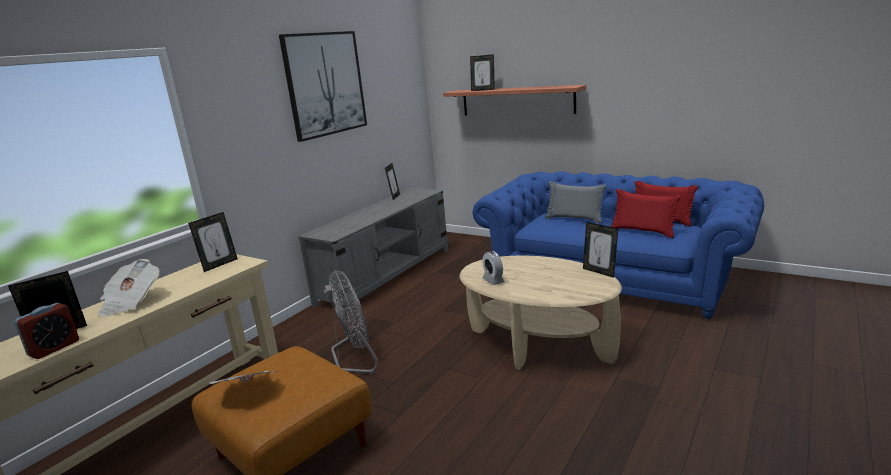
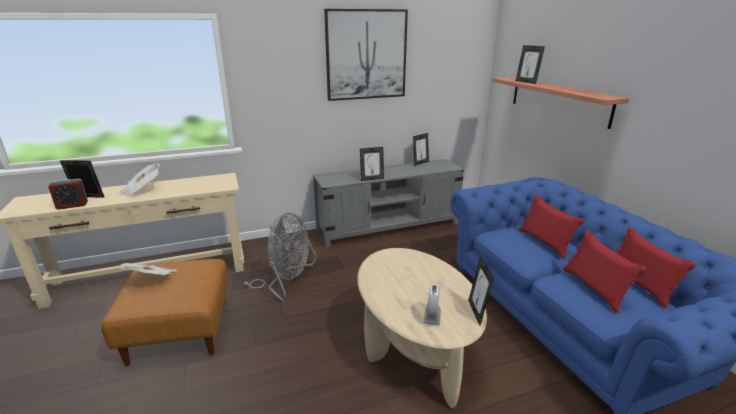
camera: 35 degrees right, 5 degrees up
picture frame [188,212,238,272] -> picture frame moved to [360,147,384,181]
alarm clock [482,251,505,285] -> alarm clock moved to [424,285,441,326]
grey pillow [545,182,606,223] -> red pillow [518,195,584,258]

